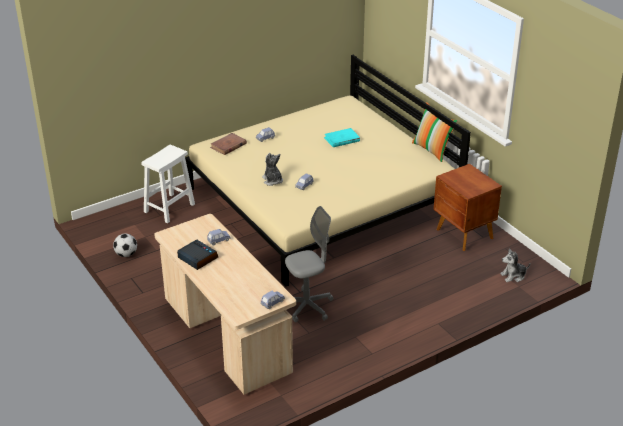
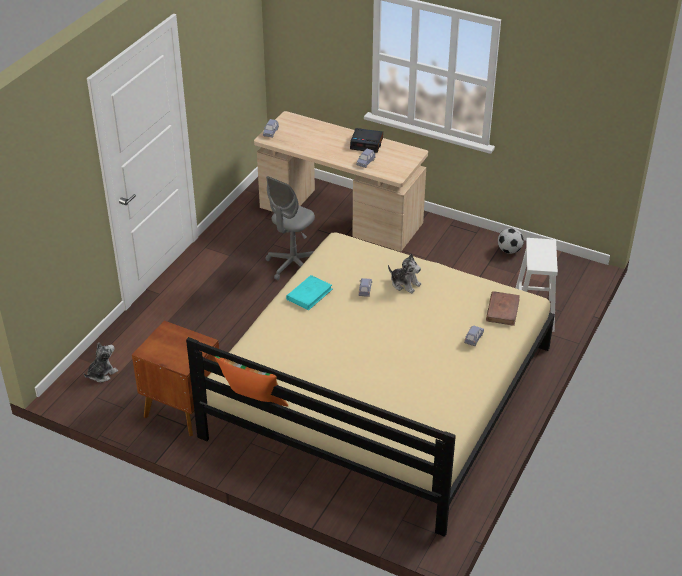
camera: 150 degrees right, 5 degrees up
turquoise book [324,128,360,147] -> turquoise book moved to [286,275,333,311]

